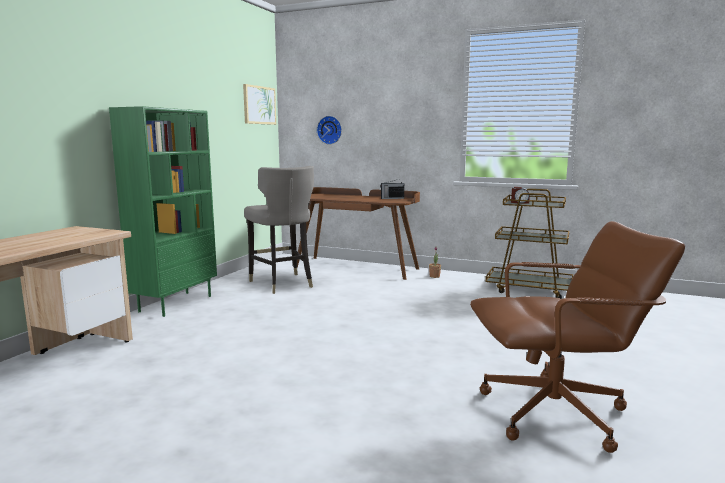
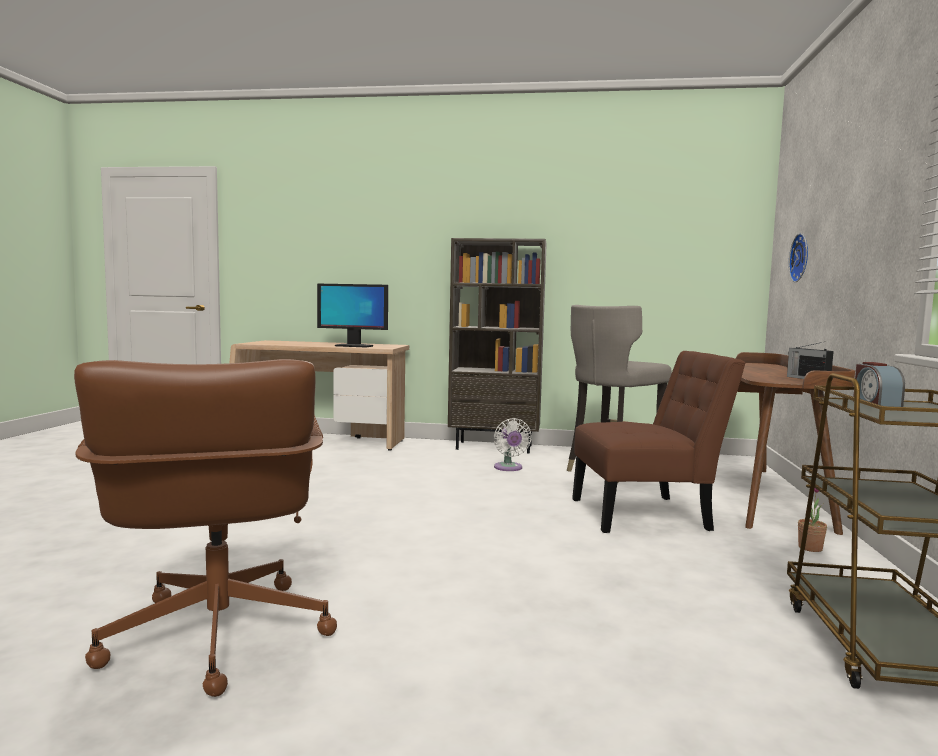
camera: 75 degrees right, 5 degrees down
green bookcase [109,106,217,317] -> brown bookcase [448,238,547,454]
picture [243,84,276,125] -> none
none -> monitor [317,284,388,348]
none -> white fan [494,418,532,471]
none -> brown chair [572,351,746,533]

